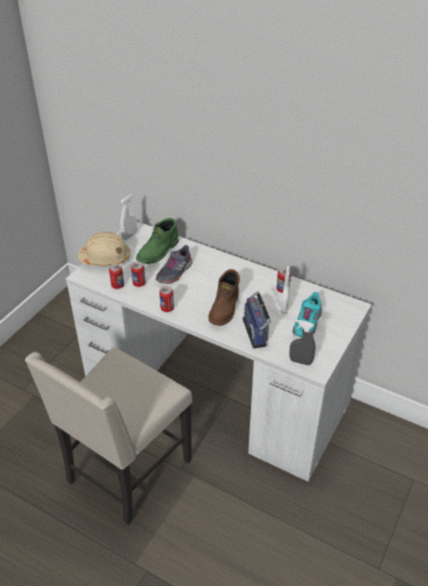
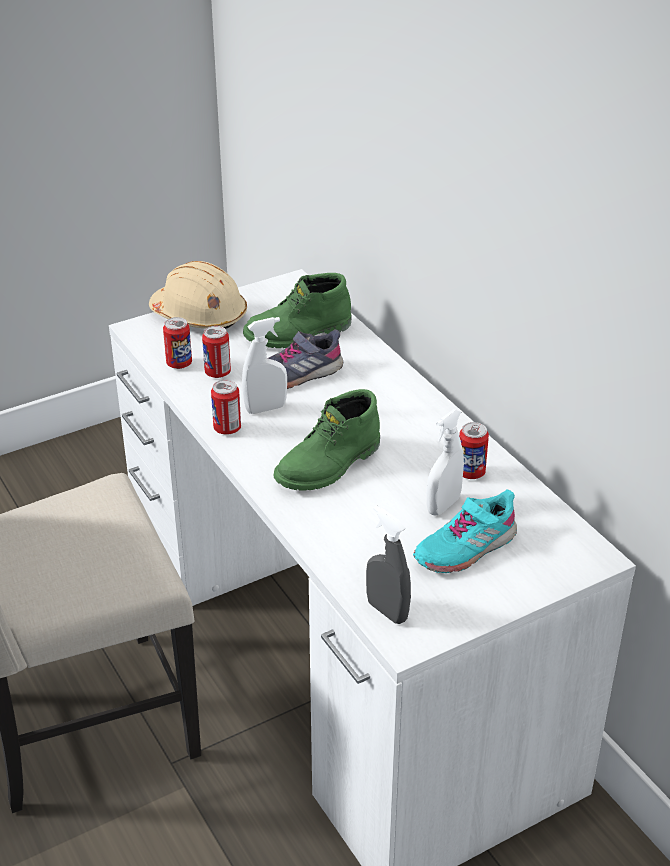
camera: 30 degrees right, 5 degrees down
white spray bottle [120,194,137,240] -> white spray bottle moved to [242,317,287,414]
brown boot [208,269,240,326] -> green boot [273,389,380,490]
radio [243,291,271,348] -> none

